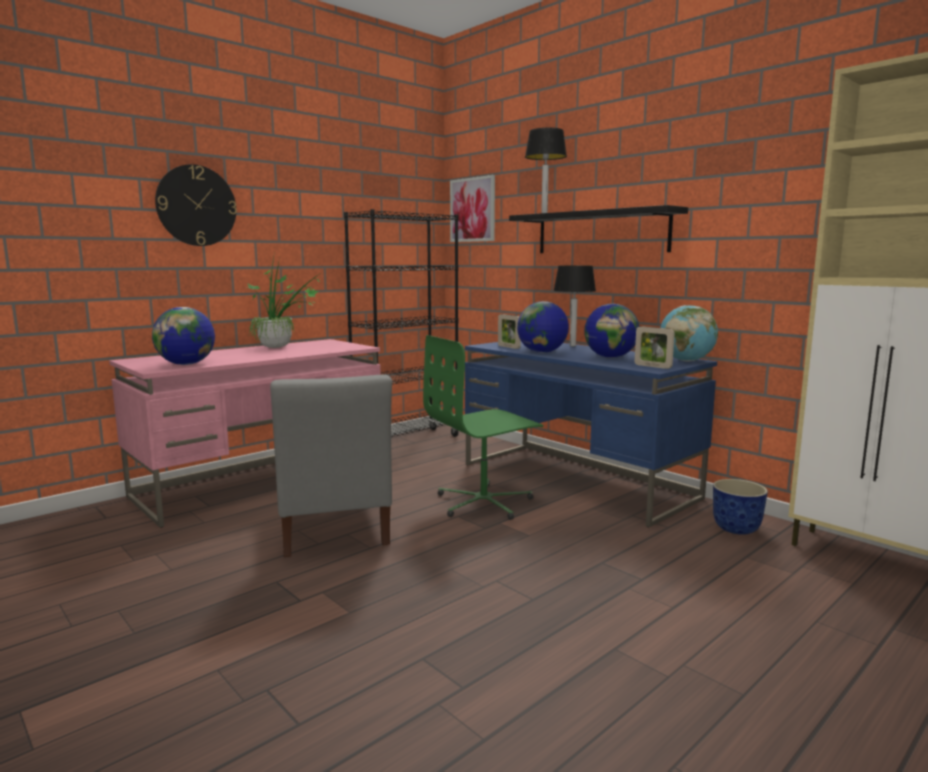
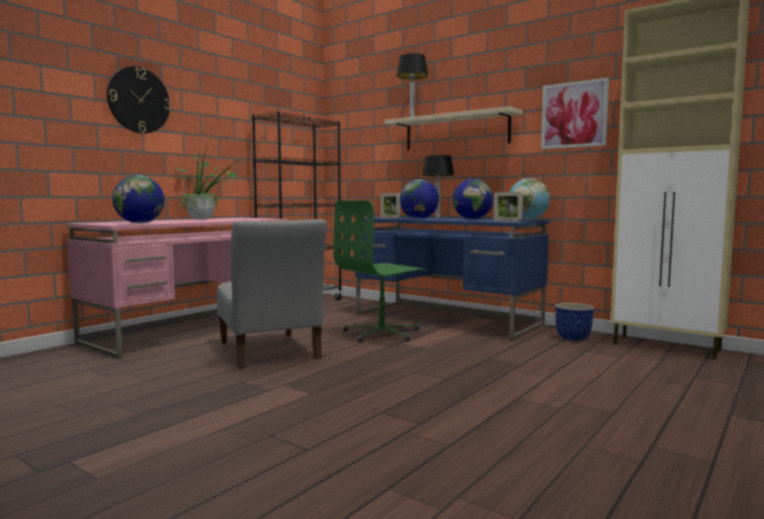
camera: 10 degrees left, 5 degrees down
picture [450,175,495,242] -> picture moved to [541,78,609,149]
black shelf [509,205,688,253] -> beige shelf [384,106,522,150]

